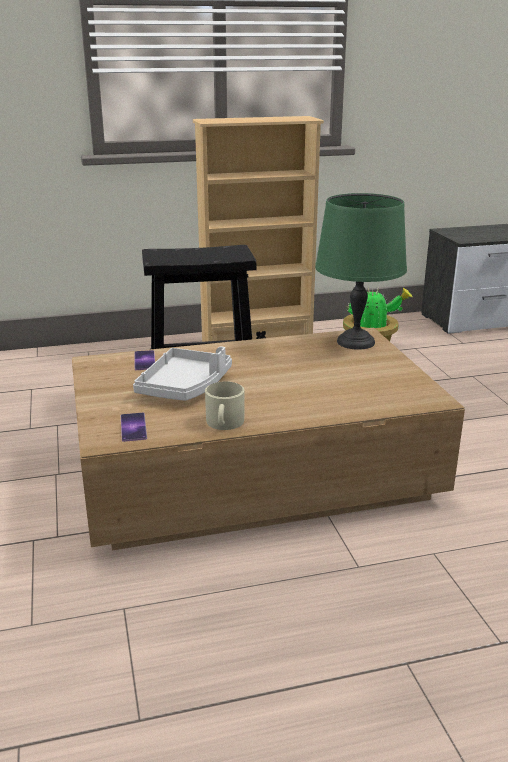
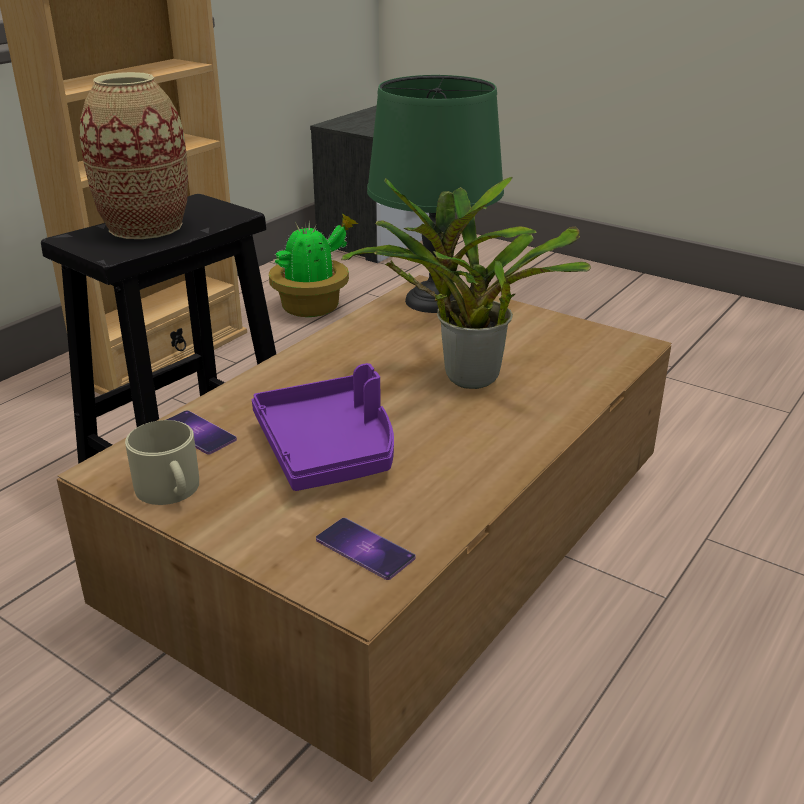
camera: 40 degrees left, 5 degrees up
grey tray [133,347,232,401] -> purple tray [252,363,394,491]
beige mug [205,381,244,430] -> beige mug moved to [125,420,199,505]
none -> vase [80,72,188,239]
none -> potted plant [341,176,591,389]

